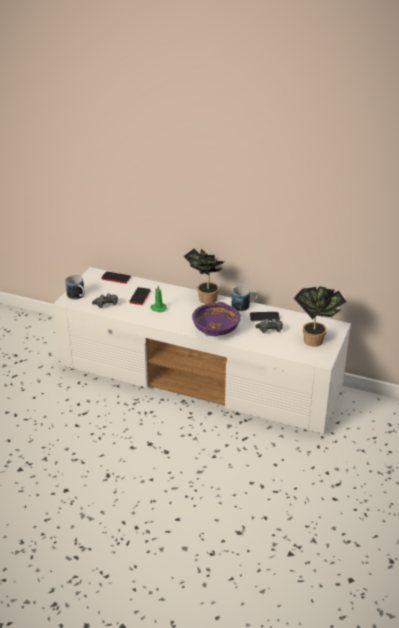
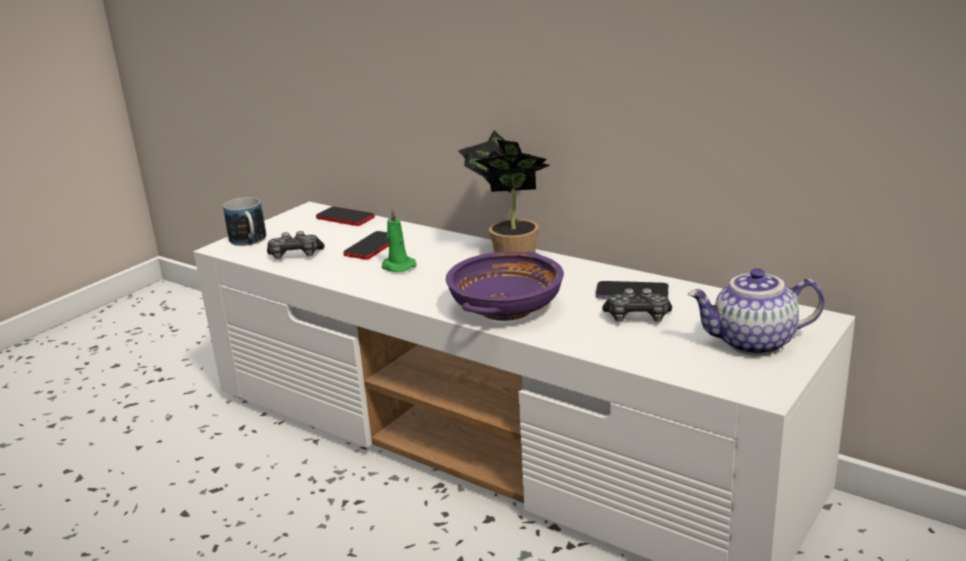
camera: 15 degrees right, 10 degrees down
mug [232,286,258,311] -> none
potted plant [294,286,346,346] -> teapot [688,268,824,356]

